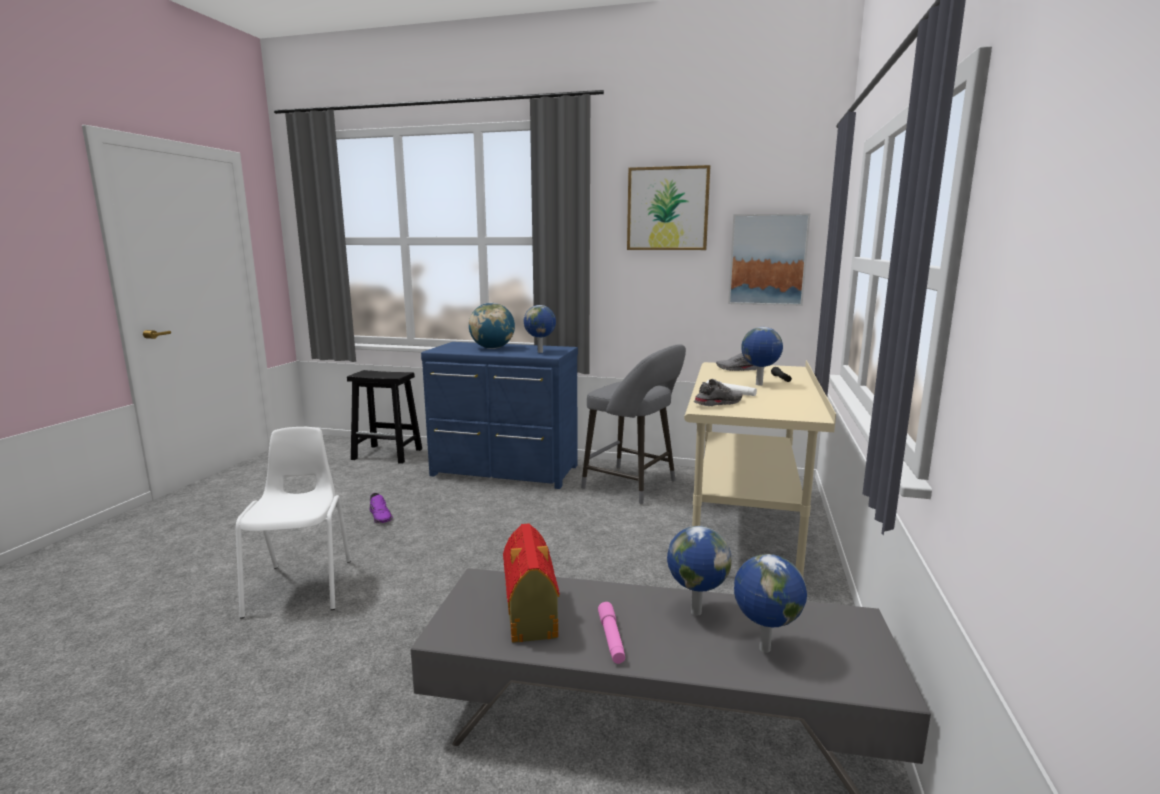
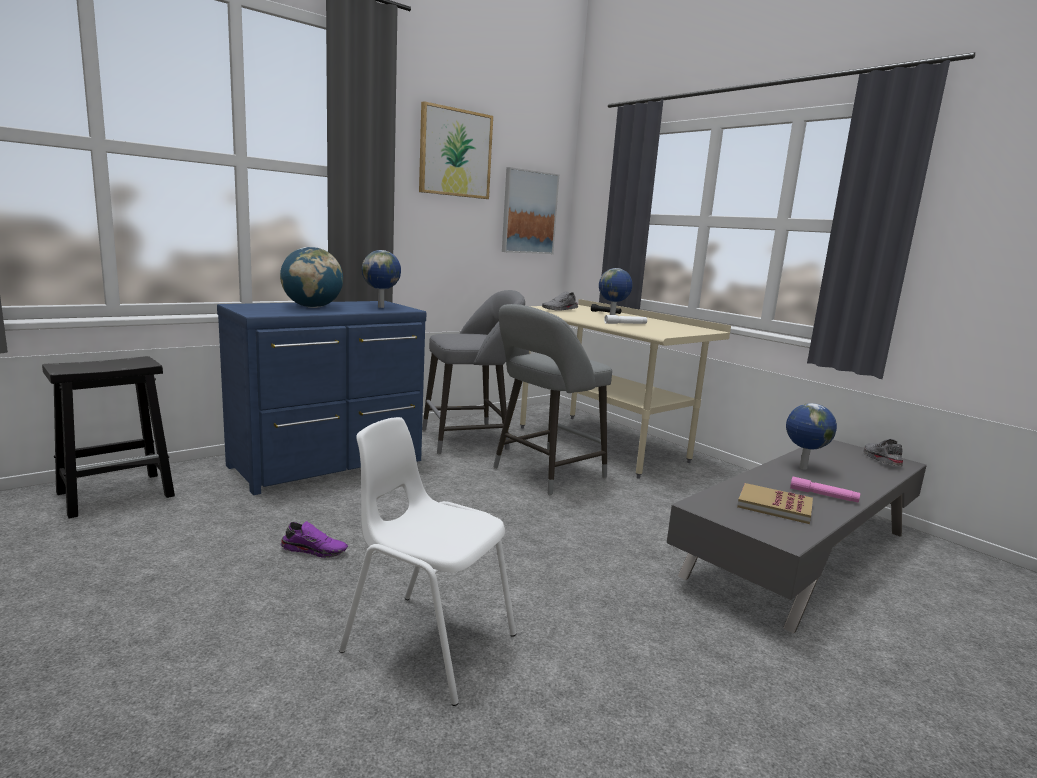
camera: 55 degrees left, 0 degrees up
toy house [503,523,560,643] -> book [737,483,813,524]
grey shoe [694,379,743,406] -> grey shoe moved to [863,439,903,466]
globe [734,554,807,653] -> none
none -> grey stool [493,304,612,495]

